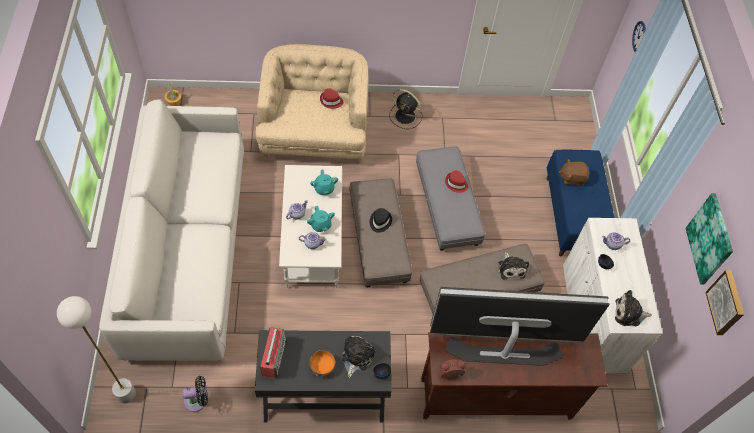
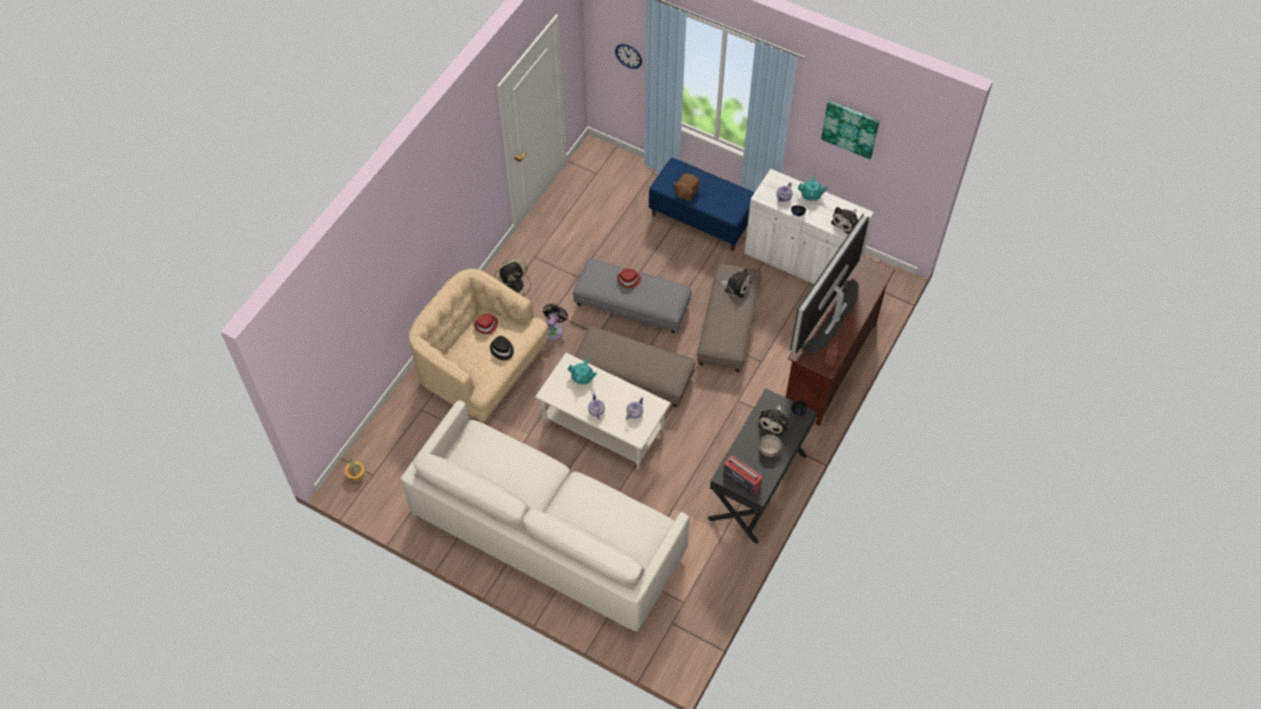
camera: 55 degrees left, 0 degrees up
white floor lamp [57,296,136,403] -> none
black fan [182,376,208,412] -> black fan moved to [543,304,568,341]
turquoise teapot [307,206,335,232] -> turquoise teapot moved to [798,176,828,201]
orange bowl [310,350,335,376] -> grey bowl [759,434,782,457]
plush toy [341,336,375,378] -> plush toy turned 120 degrees counterclockwise [758,405,788,436]
black hat [370,208,392,233] -> black hat moved to [490,336,514,360]
picture [706,270,744,335] -> none

